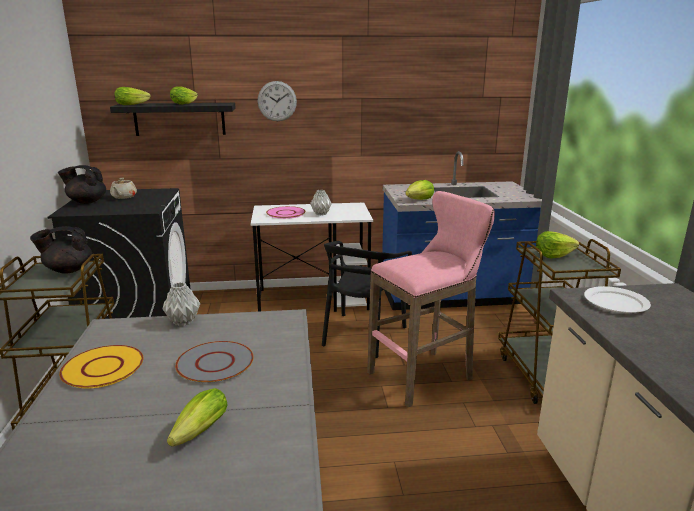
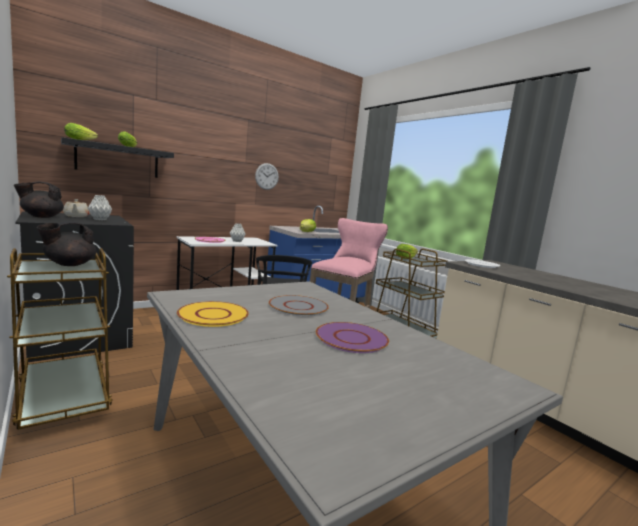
camera: 30 degrees left, 10 degrees down
grey vase [163,282,200,326] -> grey vase moved to [88,195,112,220]
lettuce [167,388,228,447] -> purple plate [316,322,389,353]
wall clock [258,81,297,121] -> wall clock moved to [255,163,279,190]

